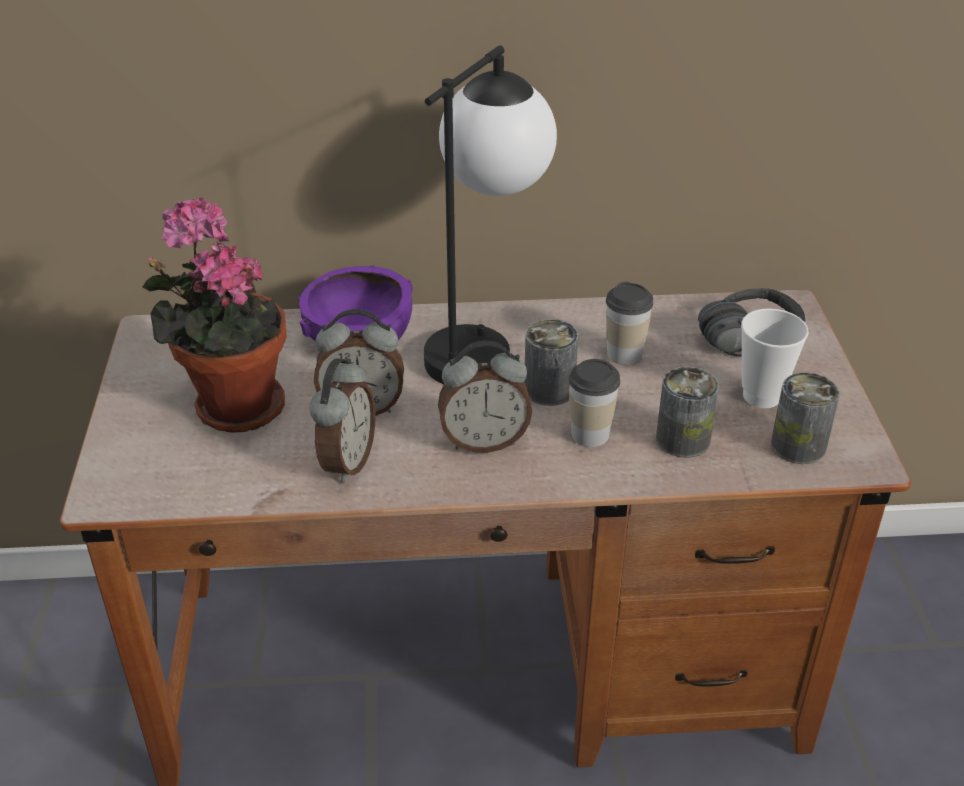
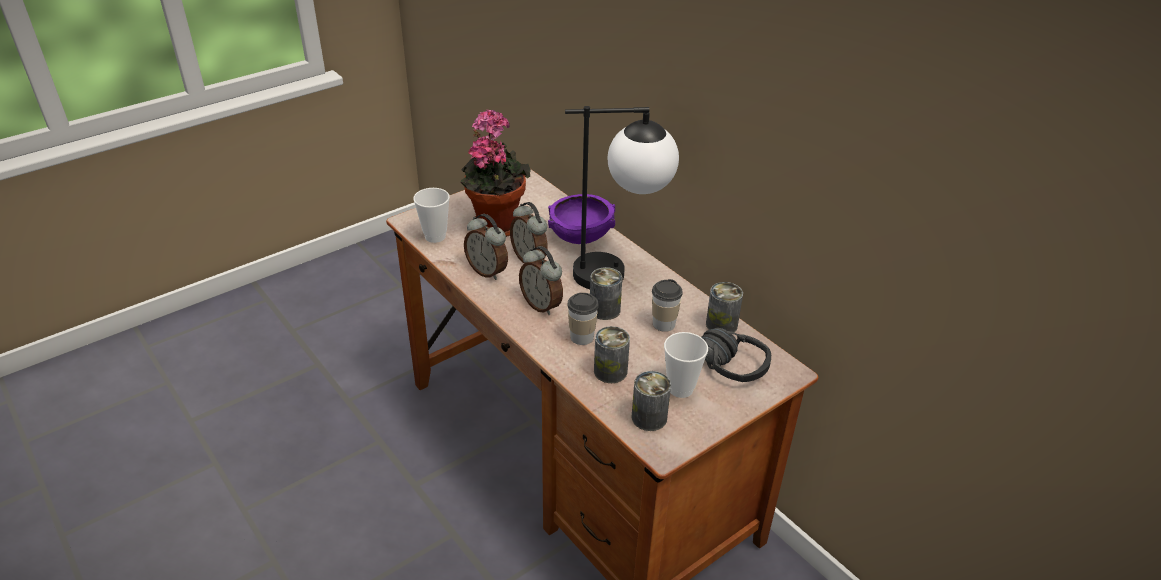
camera: 55 degrees right, 0 degrees up
alarm clock [309,358,376,483] -> alarm clock turned 60 degrees clockwise [464,214,508,280]
none -> cup [413,188,450,243]
none -> can [706,282,743,332]

